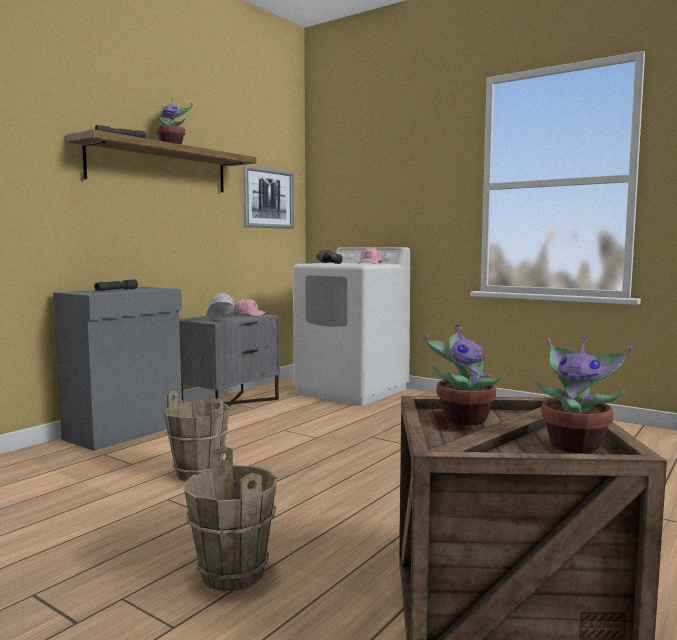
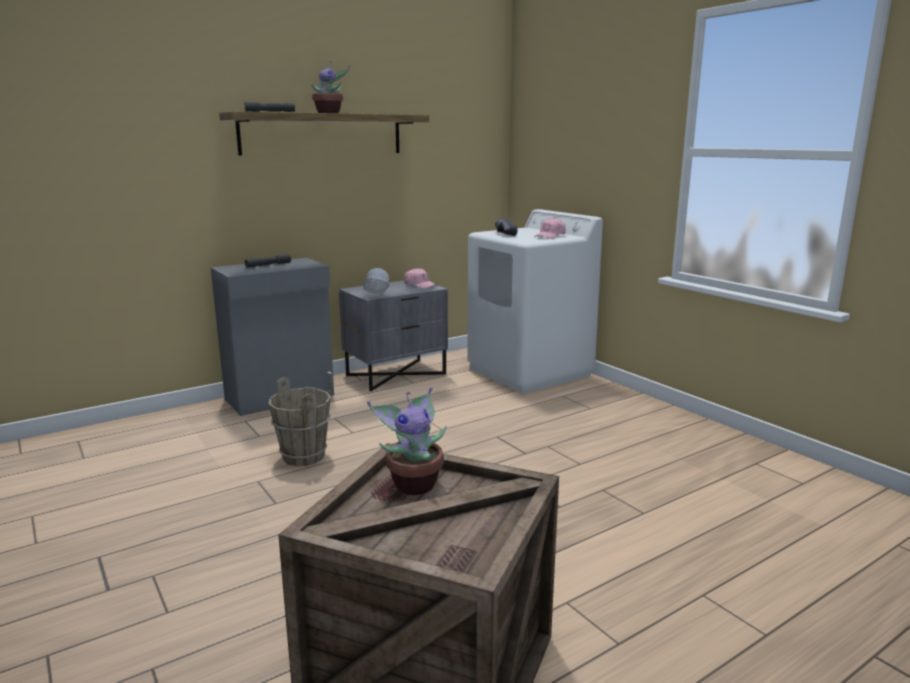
camera: 20 degrees right, 10 degrees up
brown bucket [184,446,277,591] -> none
picture [243,165,294,229] -> none
potted plant [535,336,633,453] -> none

